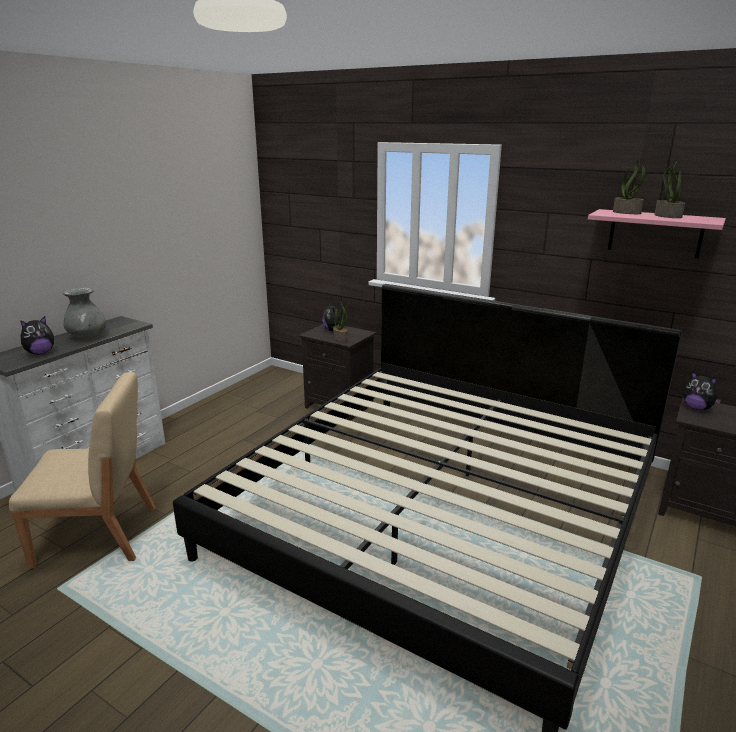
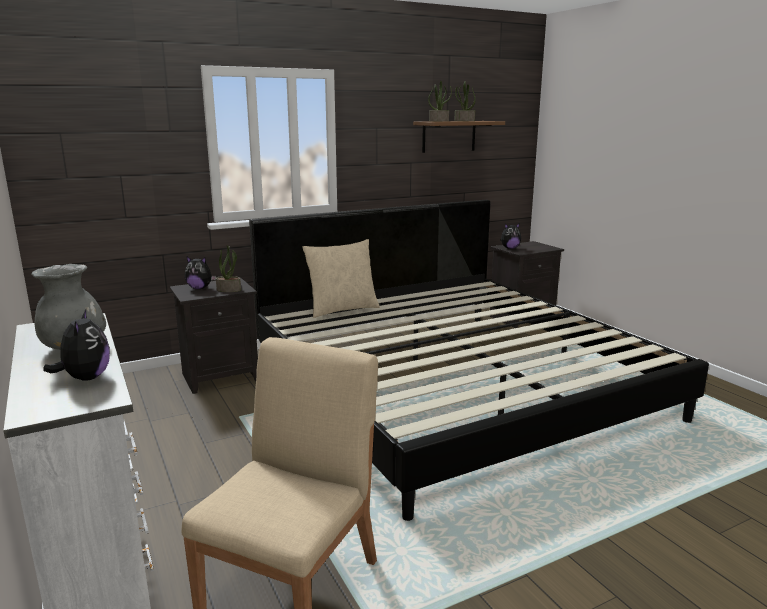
camera: 60 degrees left, 5 degrees down
pink shelf [588,209,726,259] -> brown shelf [413,121,505,153]
none -> beige pillow [303,239,380,318]

